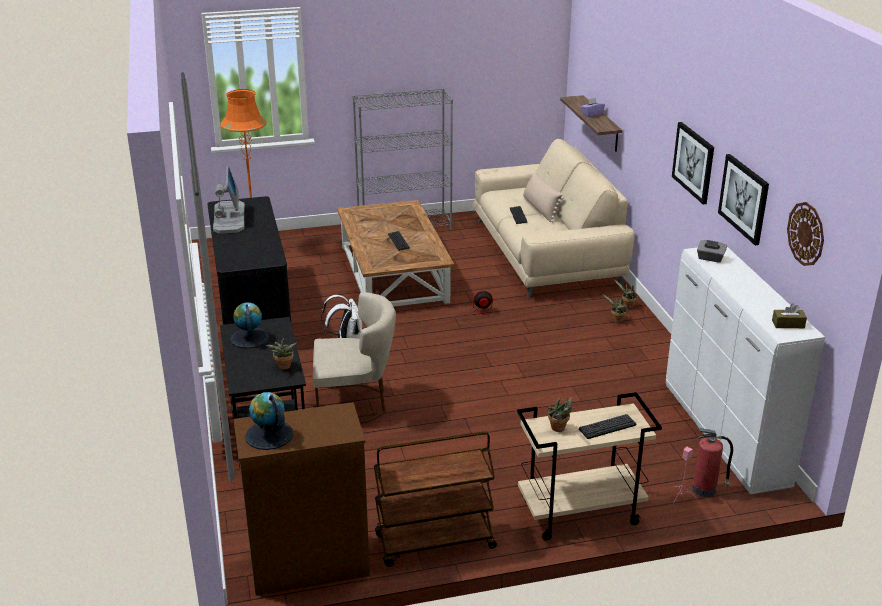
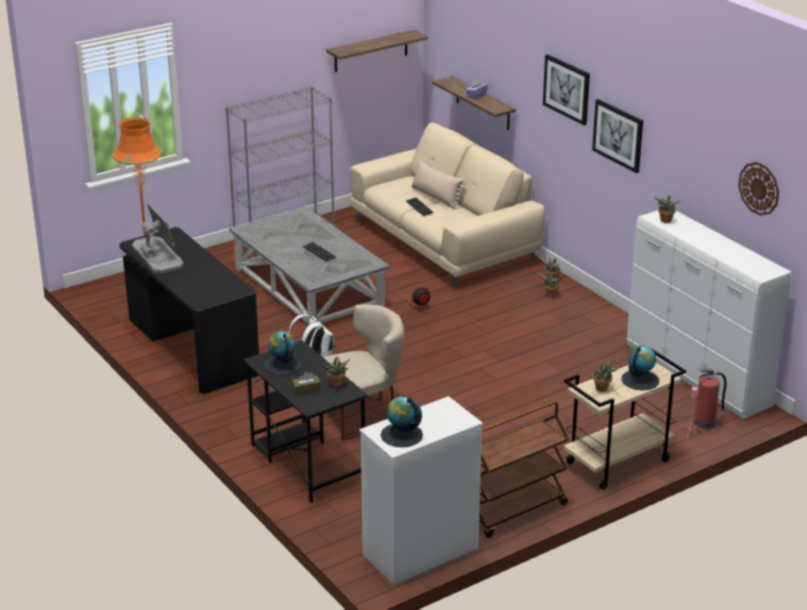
camera: 20 degrees left, 0 degrees up
brown dresser [233,402,370,596] -> white dresser [359,396,483,585]
brown coffee table [337,200,454,307] -> grey coffee table [229,207,390,325]
keyboard [579,414,637,439] -> globe [621,345,659,390]
grey tissue box [697,240,727,263] -> potted plant [654,195,681,223]
picture [718,154,769,245] -> picture moved to [543,54,590,125]
brown tissue box [772,303,807,328] -> brown tissue box moved to [292,372,321,396]
none -> shelf [326,30,428,72]

